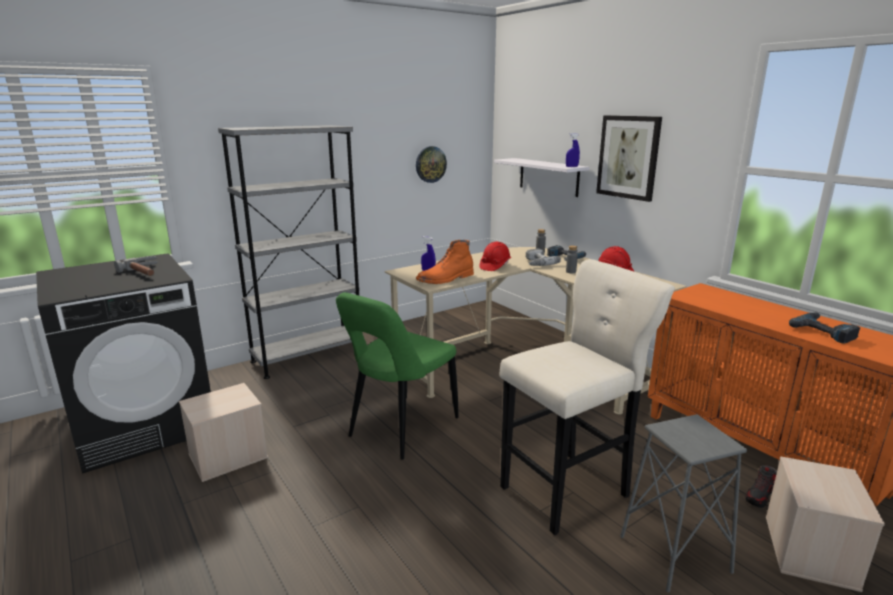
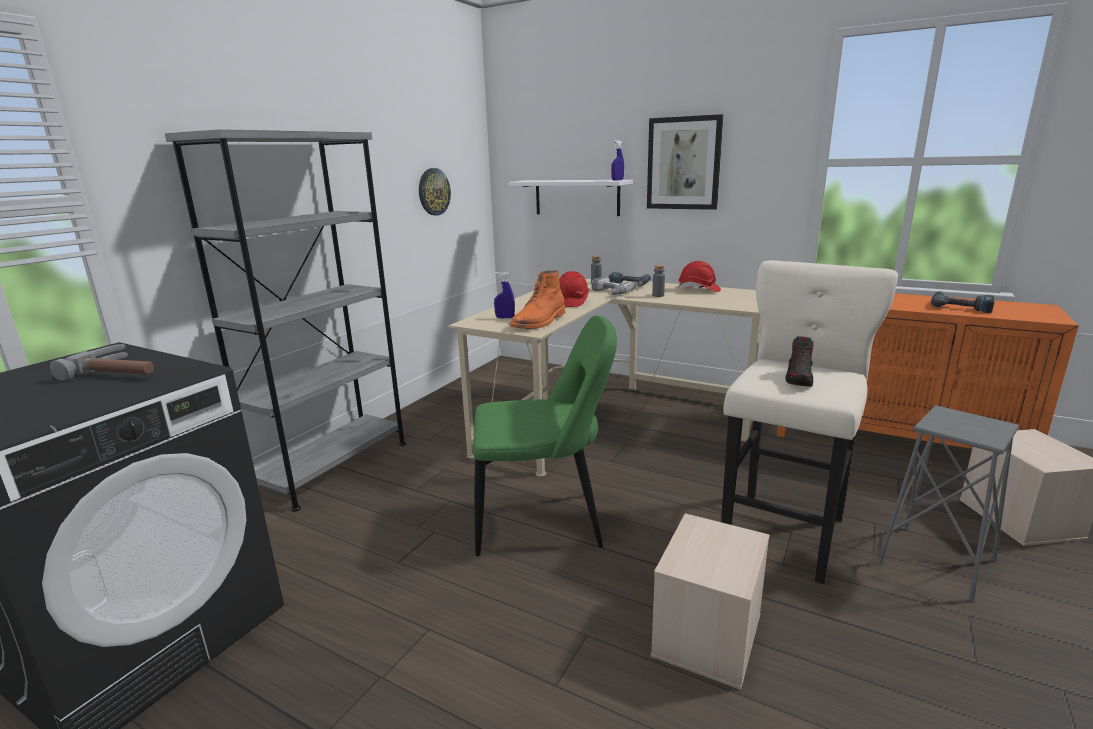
camera: 25 degrees left, 0 degrees up
beige storage box [179,383,268,482] -> beige storage box moved to [651,513,770,690]
green chair [336,292,459,460] -> green chair turned 105 degrees counterclockwise [473,315,617,556]
shoe [745,465,777,508] -> shoe moved to [786,336,814,387]

